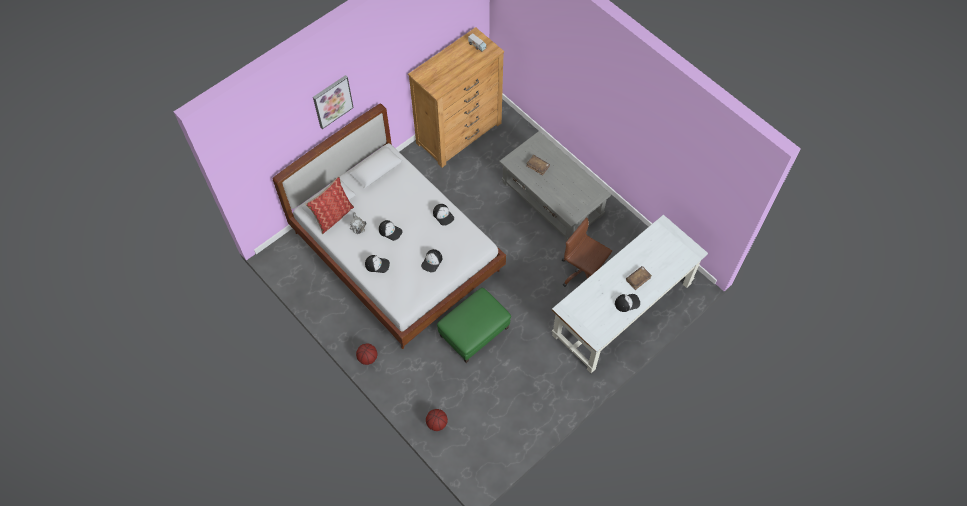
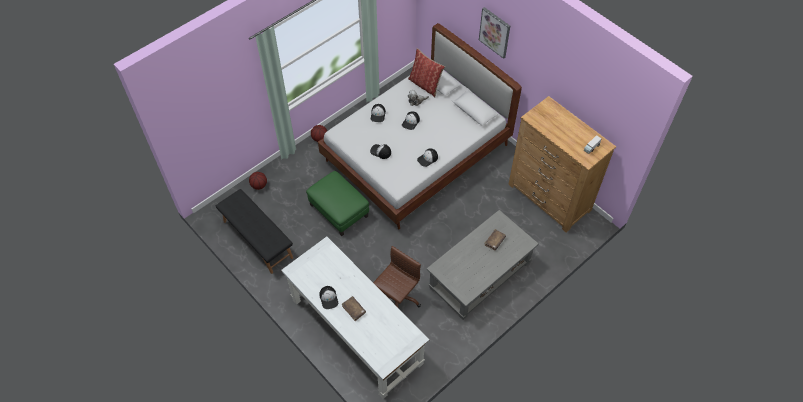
camera: 90 degrees right, 5 degrees down
none -> black bench [216,189,293,274]

